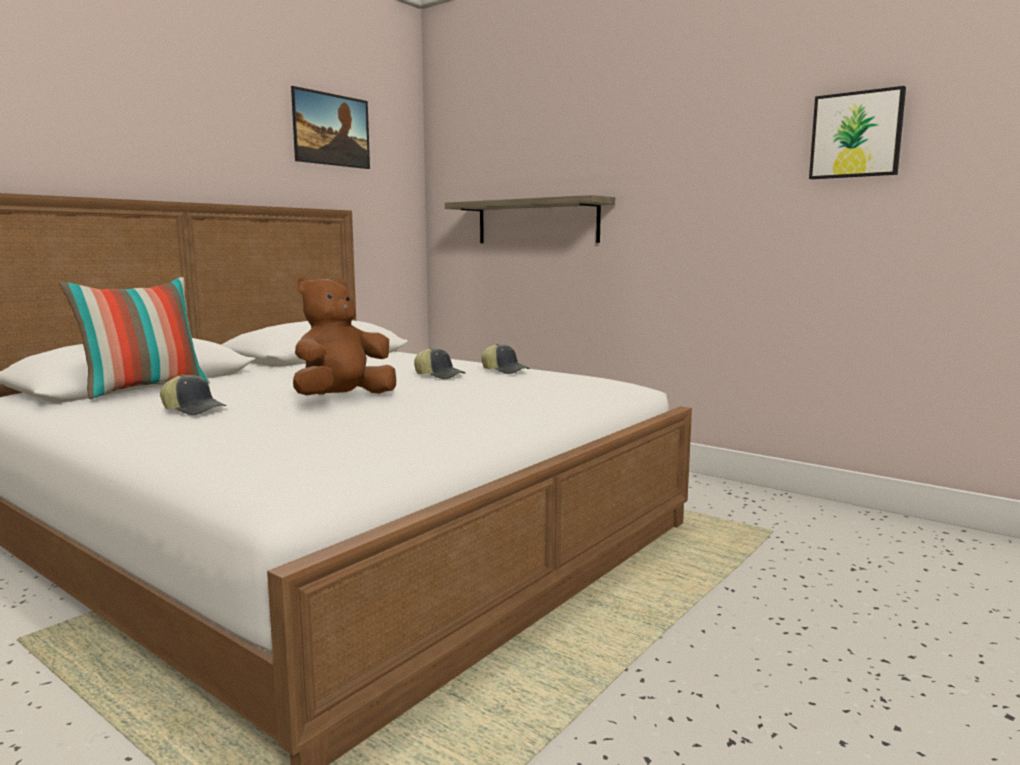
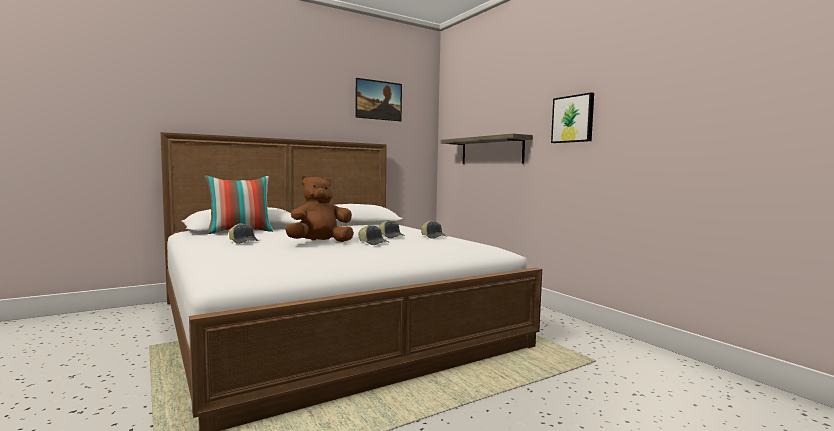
camera: 20 degrees right, 5 degrees down
picture [809,86,906,179] -> picture moved to [551,92,594,143]
none -> cap [358,225,389,245]

